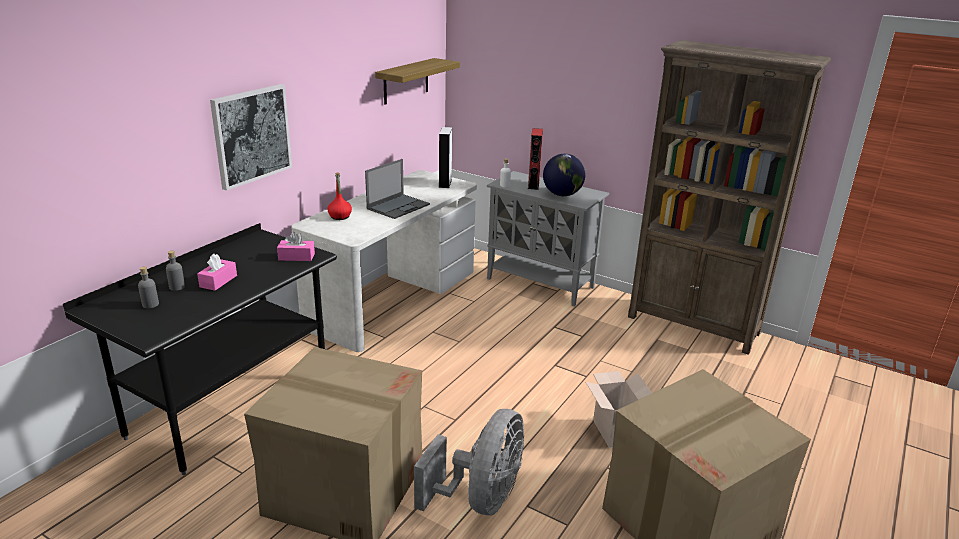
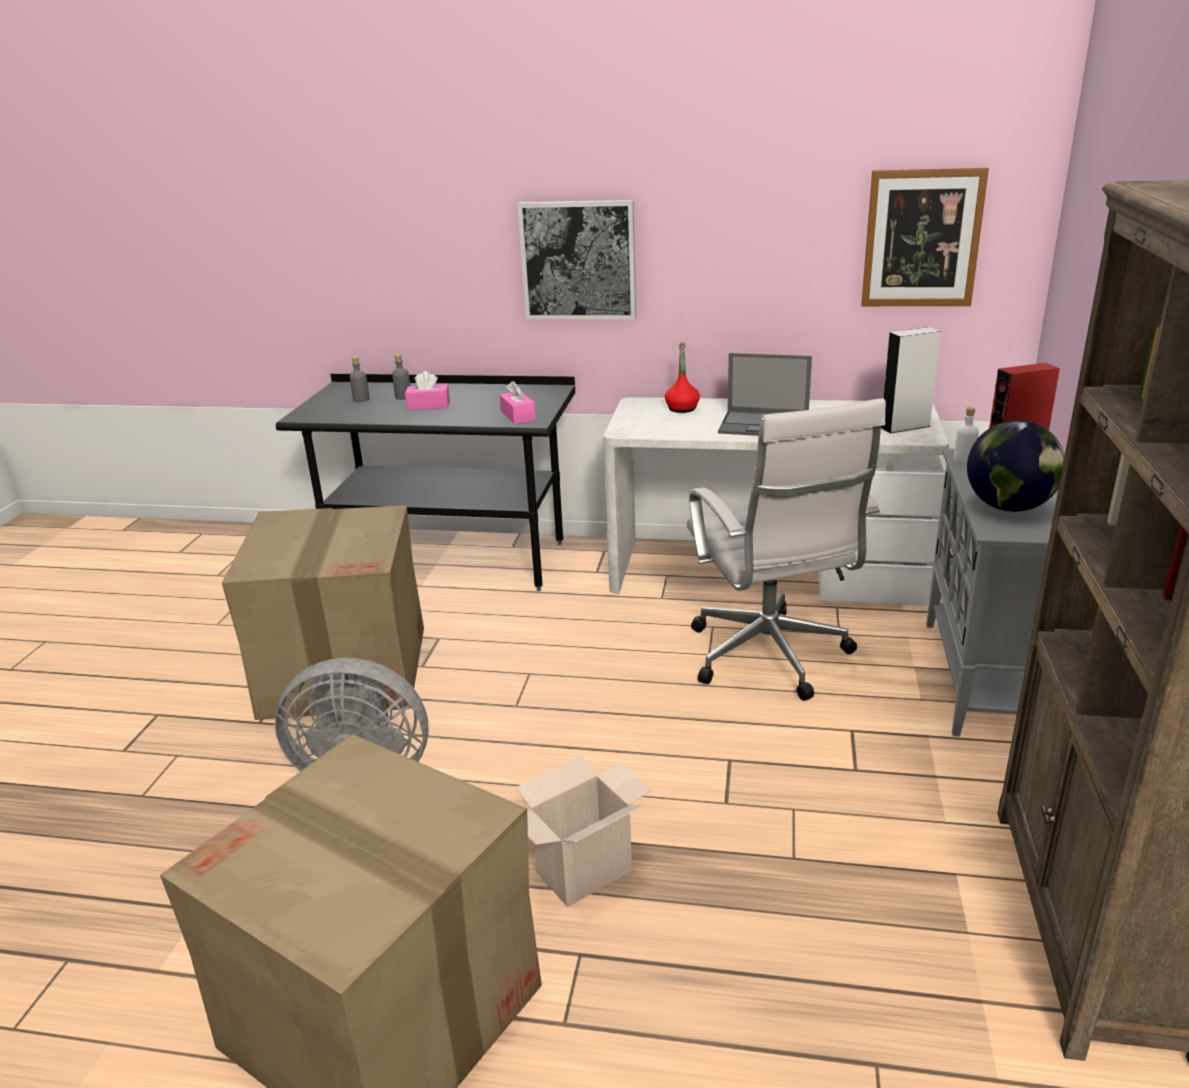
camera: 70 degrees right, 0 degrees up
shelf [375,58,460,105] -> picture [861,168,989,306]
none -> white office chair [687,398,886,701]

